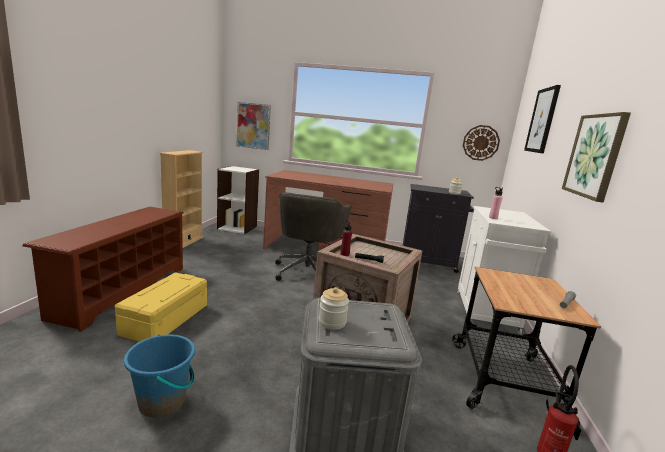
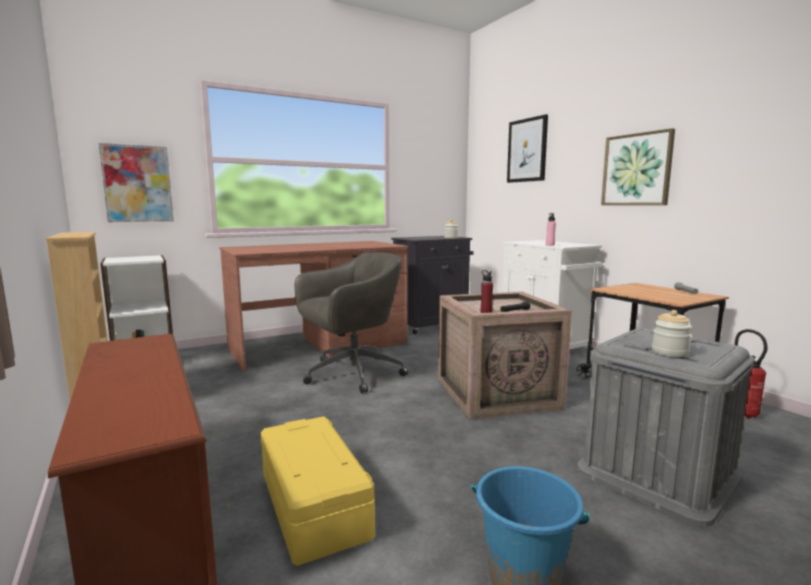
camera: 40 degrees left, 5 degrees down
grey office chair [275,192,351,281] -> grey office chair turned 90 degrees counterclockwise [295,252,408,393]
wall clock [463,125,500,161] -> none

